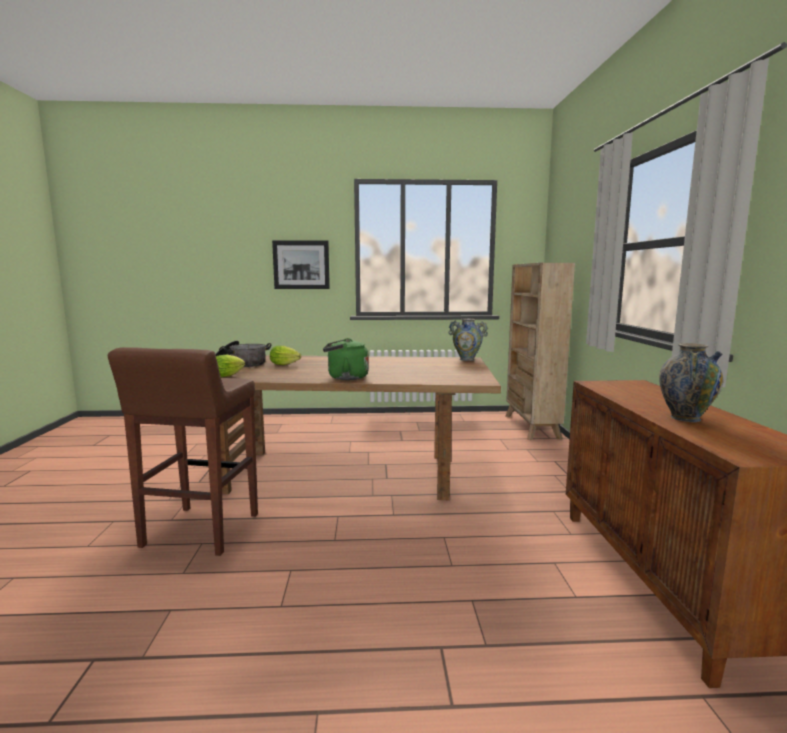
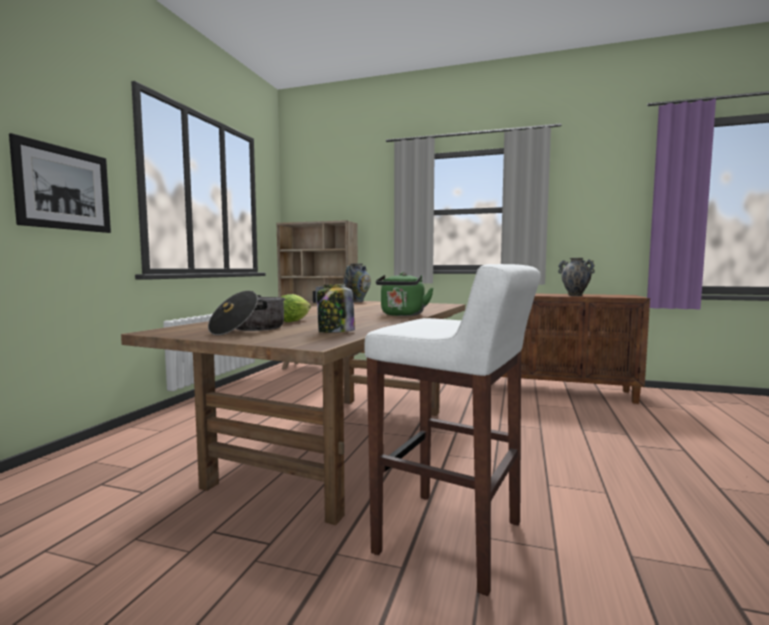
camera: 70 degrees left, 5 degrees down
brown stool [108,347,258,556] -> white stool [365,264,541,596]
lettuce [216,355,245,377] -> jar [317,284,355,333]

